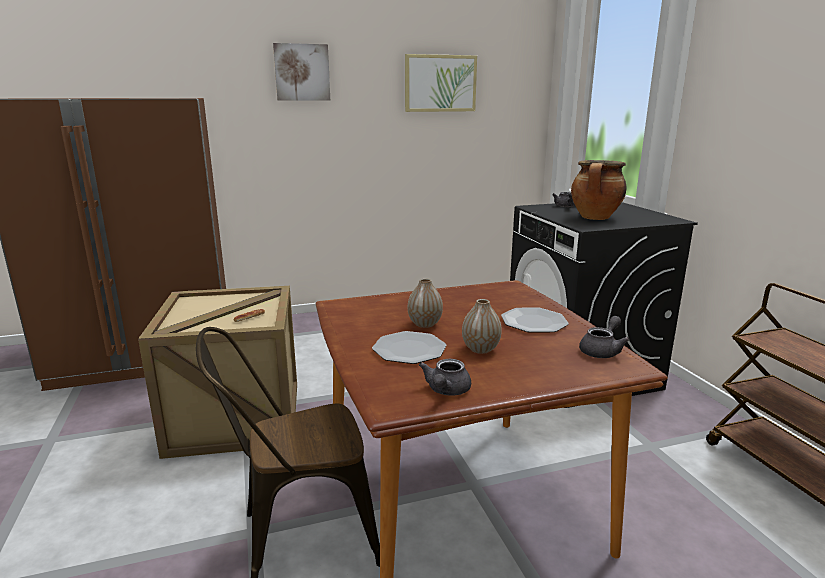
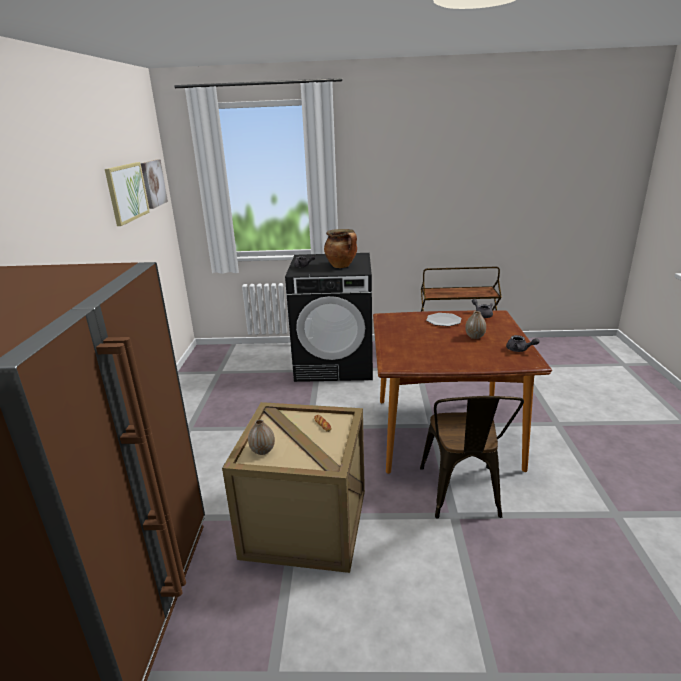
camera: 70 degrees left, 5 degrees up
picture [273,43,330,101] -> picture moved to [141,159,168,209]
plate [372,331,446,364] -> none
vase [408,278,443,328] -> vase moved to [248,419,275,455]

